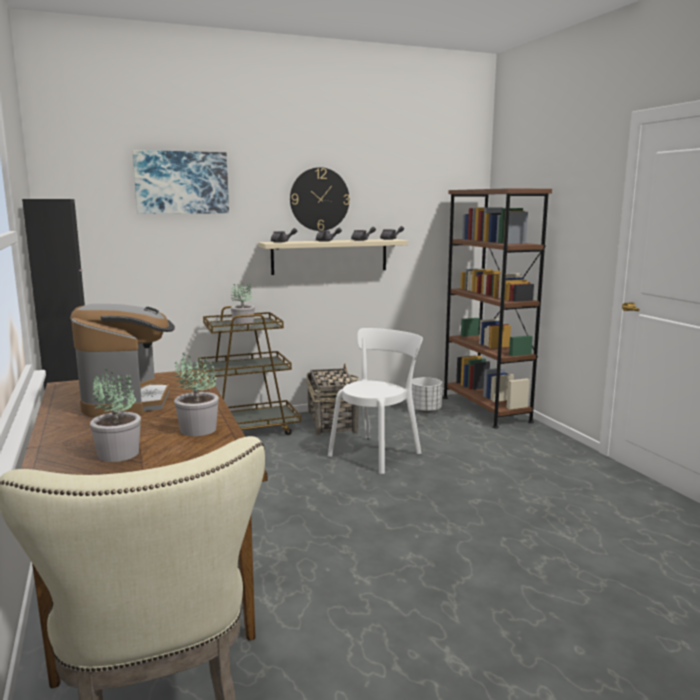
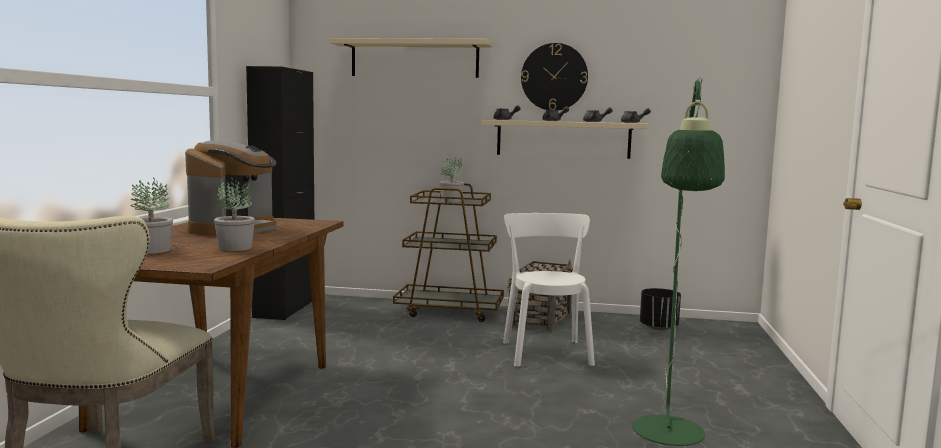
camera: 30 degrees right, 5 degrees down
picture [132,150,229,214] -> beige shelf [329,38,492,78]
white chair [328,328,423,474] -> white chair turned 75 degrees counterclockwise [503,213,595,367]
white planter [412,377,442,413] -> black planter [640,288,681,330]
brown bookcase [443,188,552,428] -> none
none -> green floor lamp [632,77,725,446]

